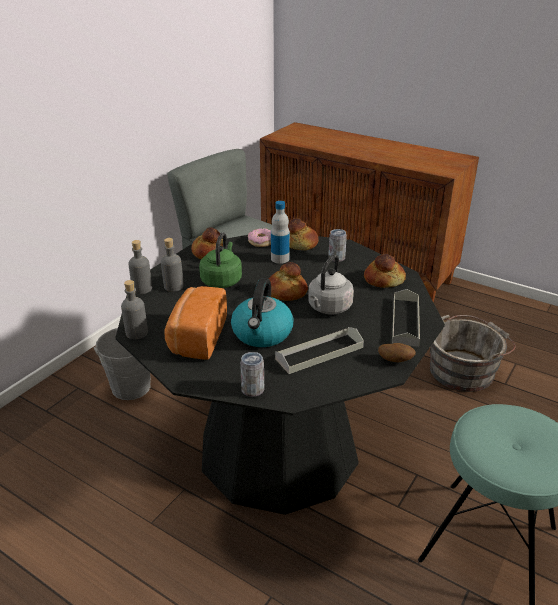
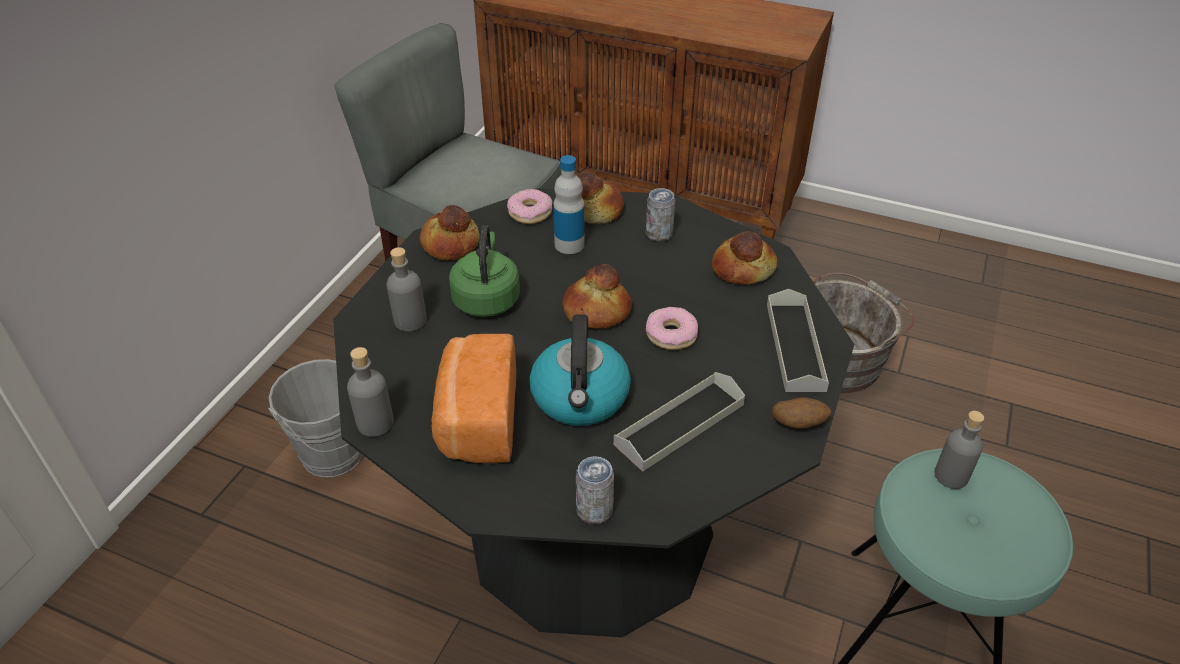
camera: 10 degrees left, 10 degrees up
grey bottle [129,240,152,294] -> grey bottle moved to [935,411,984,489]
grey kettle [308,254,354,314] -> donut [646,307,698,350]

